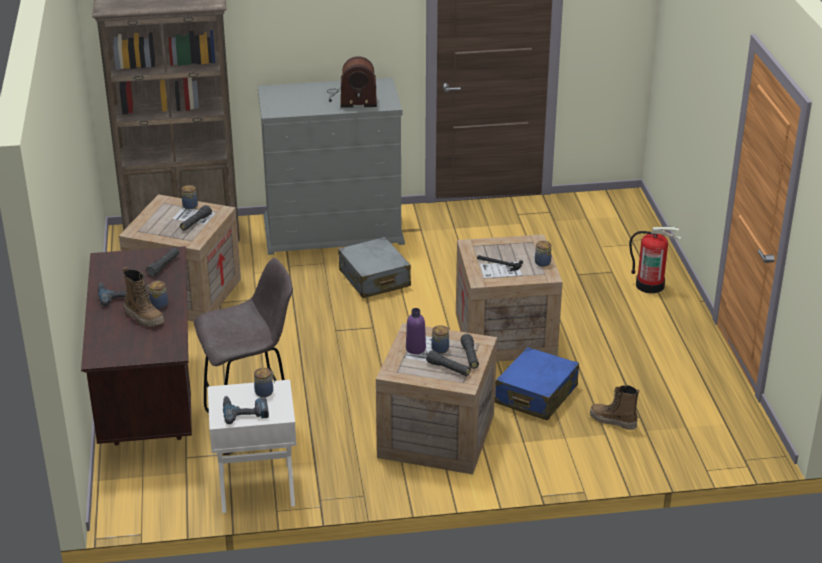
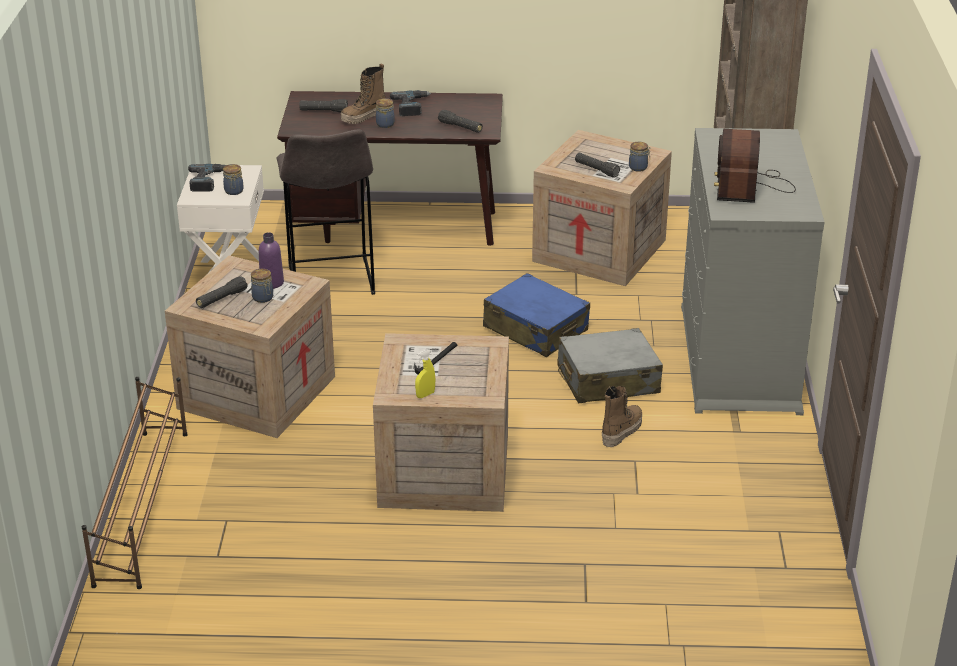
camera: 100 degrees right, 0 degrees up
black flashlight [460,334,479,369] -> black flashlight moved to [299,99,348,112]
blue suitcase [495,347,579,421] -> blue suitcase moved to [483,273,590,357]
jar [535,241,551,267] -> yellow spray bottle [415,349,435,398]
boot [590,385,639,430] -> boot moved to [602,386,642,447]
fire extinguisher [629,226,682,294] -> none
none -> brown shoe rack [82,377,188,589]

